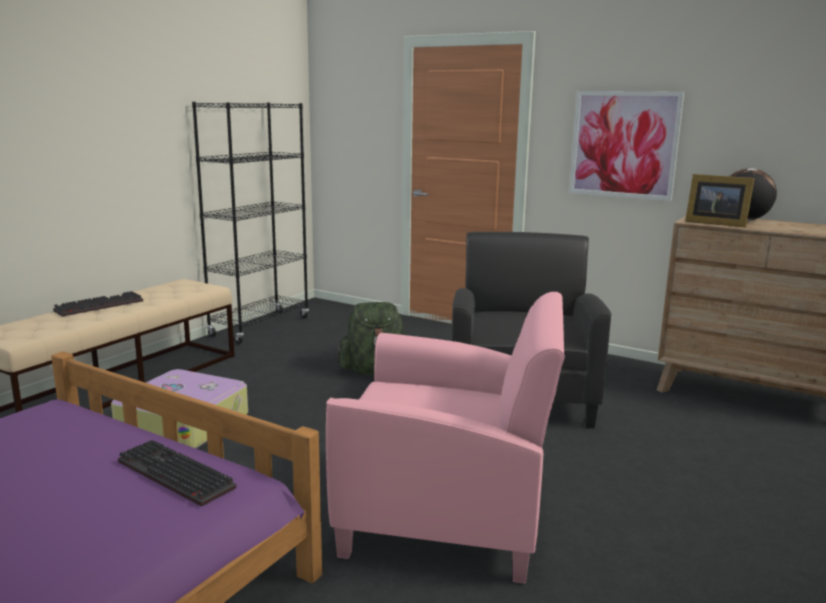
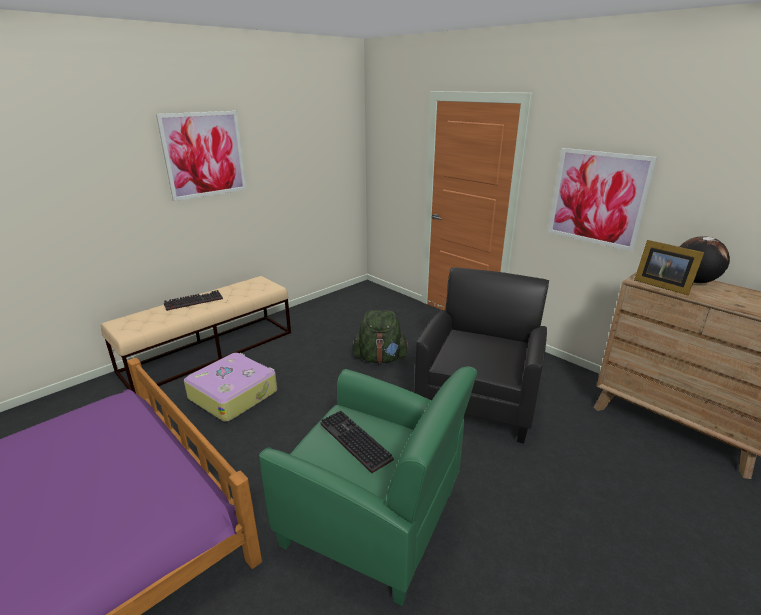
camera: 15 degrees right, 10 degrees up
keyboard [118,440,236,506] -> keyboard moved to [320,411,394,473]
black bookcase [192,102,309,344] -> none
pink armchair [326,292,564,584] -> green armchair [259,367,477,606]
none -> picture [156,111,247,201]

